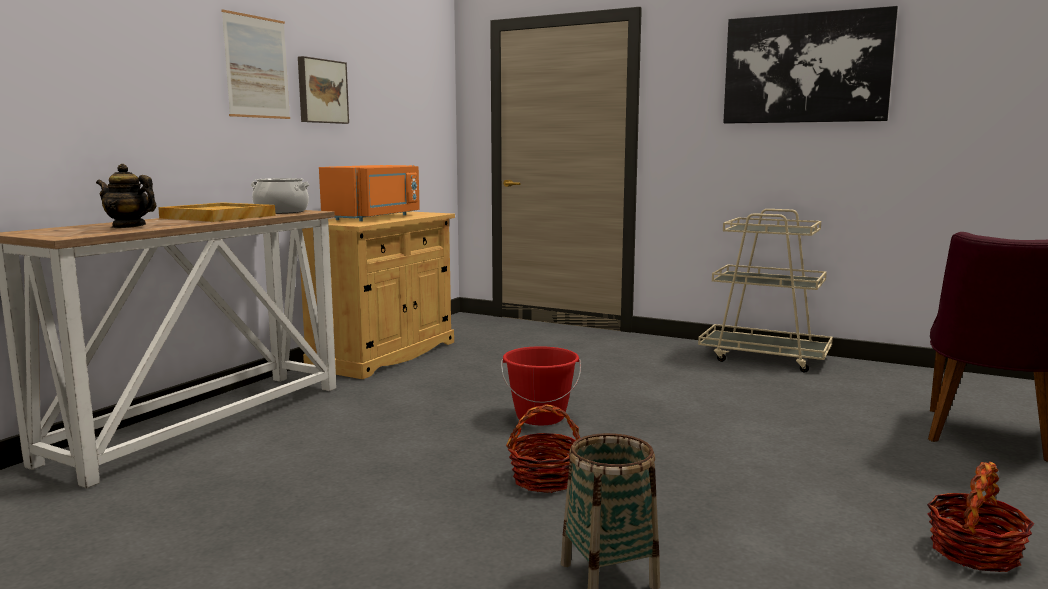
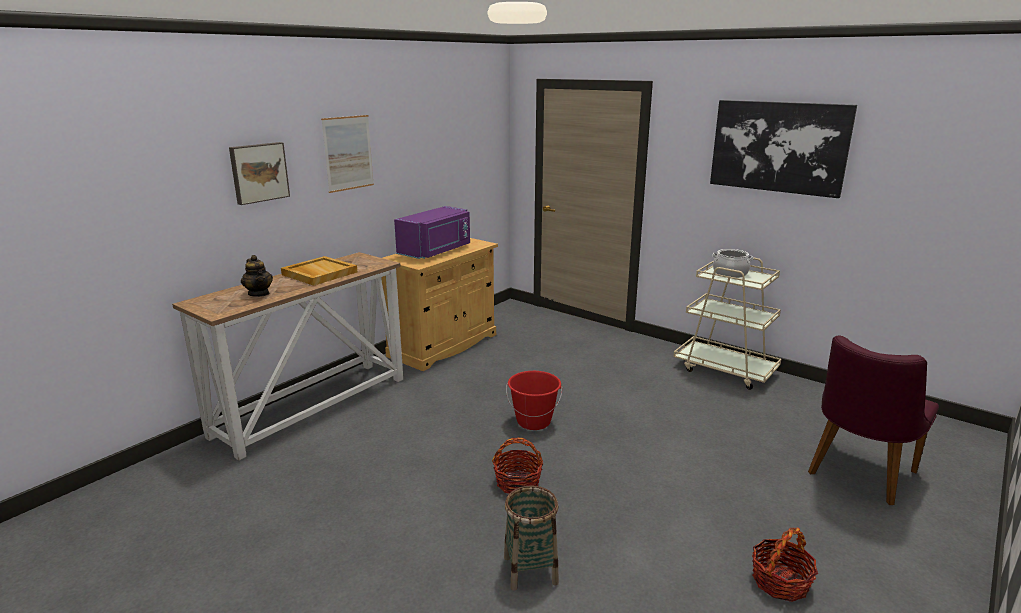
camera: 10 degrees right, 10 degrees up
teapot [96,164,156,228] -> teapot turned 150 degrees counterclockwise [241,255,273,297]
cooking pot [251,178,309,214] -> cooking pot moved to [712,249,753,278]
picture [298,56,349,124] -> picture moved to [229,142,290,205]
orange microwave [319,165,420,221] -> purple microwave [394,206,470,259]

